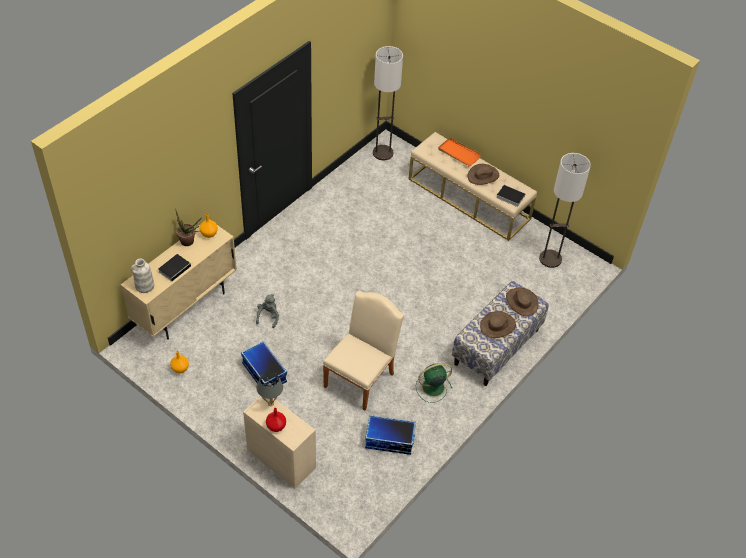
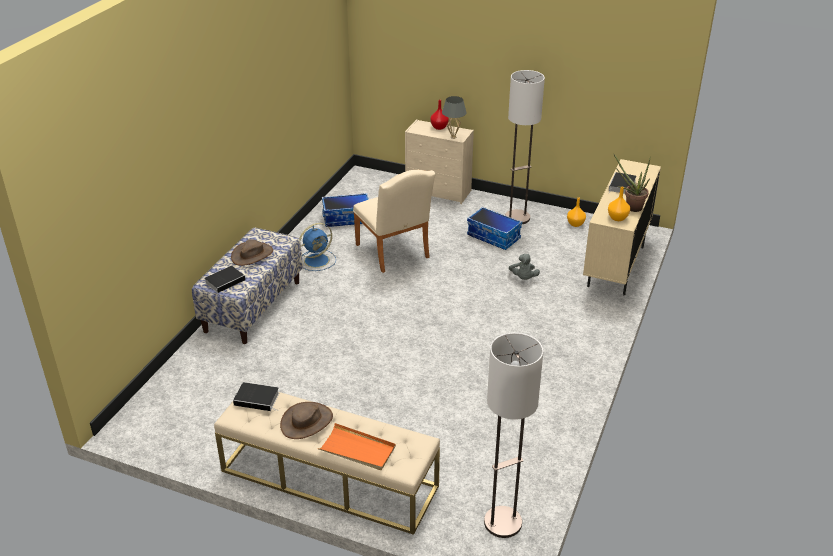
camera: 165 degrees right, 15 degrees down
white vase [131,259,154,293] -> none
beige chair [323,291,404,411] -> beige chair turned 45 degrees counterclockwise [353,170,436,273]
green fan [416,363,453,403] -> blue fan [299,223,336,271]
brown hat [506,288,538,316] -> book [204,266,247,293]
floor lamp [539,153,591,268] -> floor lamp moved to [505,70,545,224]

